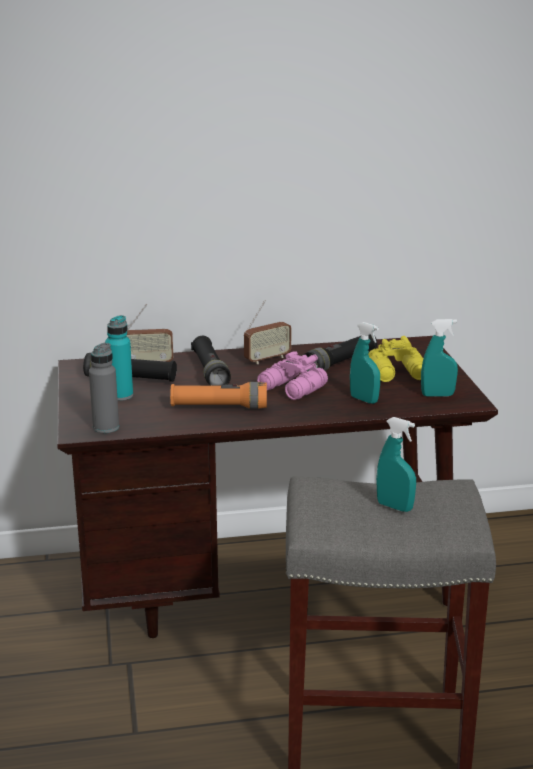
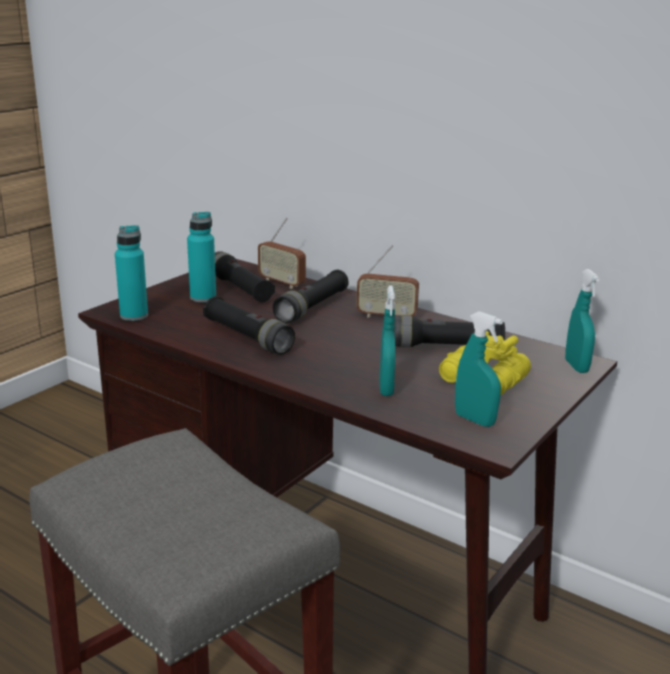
camera: 45 degrees right, 0 degrees up
grey bottle [89,343,119,433] -> turquoise bottle [115,225,148,321]
orange flashlight [170,382,267,409] -> black flashlight [203,296,295,354]
pink binoculars [257,351,328,400] -> none
turquoise spray bottle [376,417,416,512] -> turquoise spray bottle moved to [565,269,600,373]

